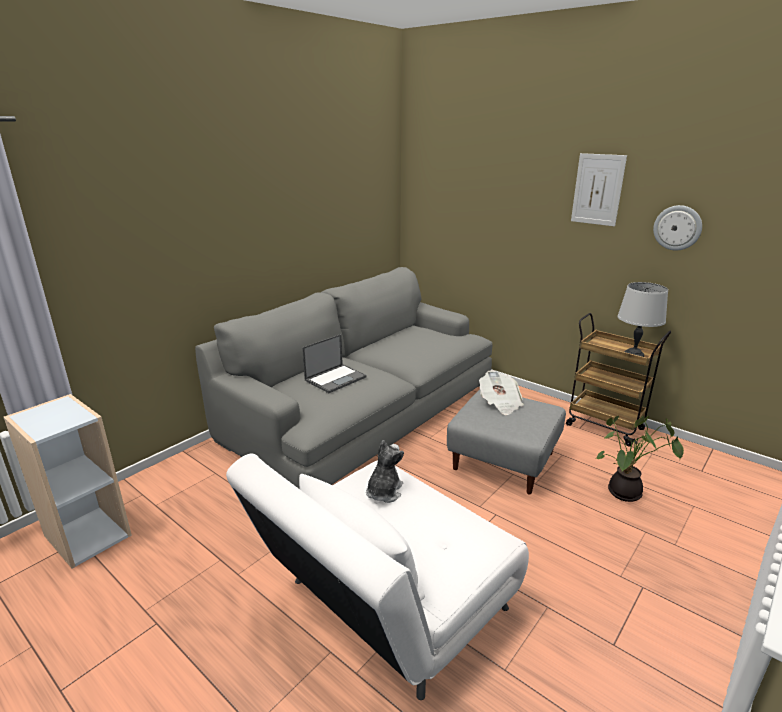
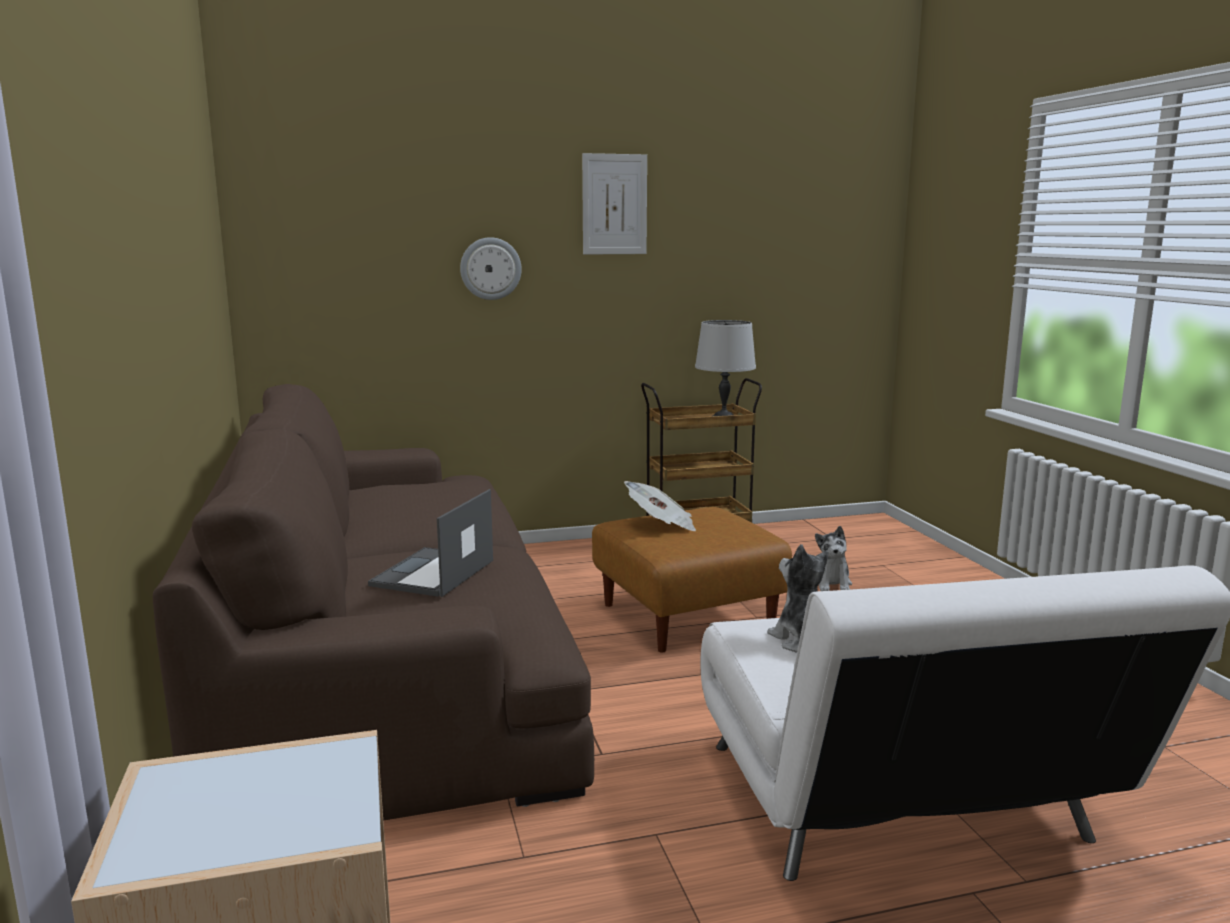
camera: 55 degrees left, 10 degrees down
grey sofa [195,267,492,488] -> brown sofa [153,384,594,821]
laptop [302,334,367,393] -> laptop turned 150 degrees counterclockwise [368,489,493,597]
grey ottoman [447,389,566,495] -> brown ottoman [592,507,792,653]
potted plant [596,416,684,502] -> plush toy [815,526,852,591]
wall clock [653,205,702,250] -> wall clock moved to [460,237,522,300]

